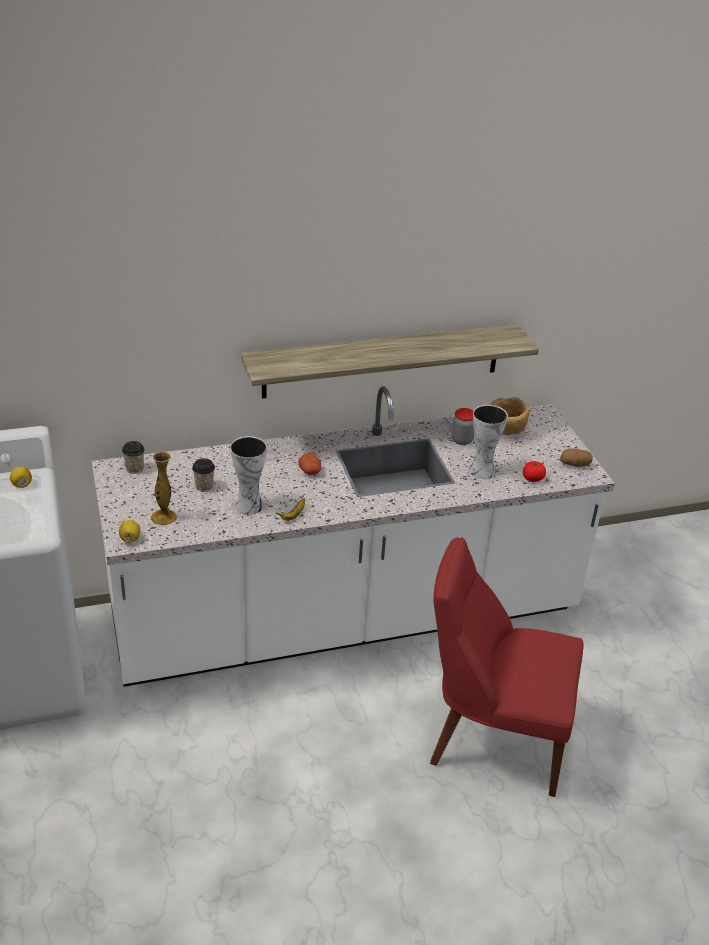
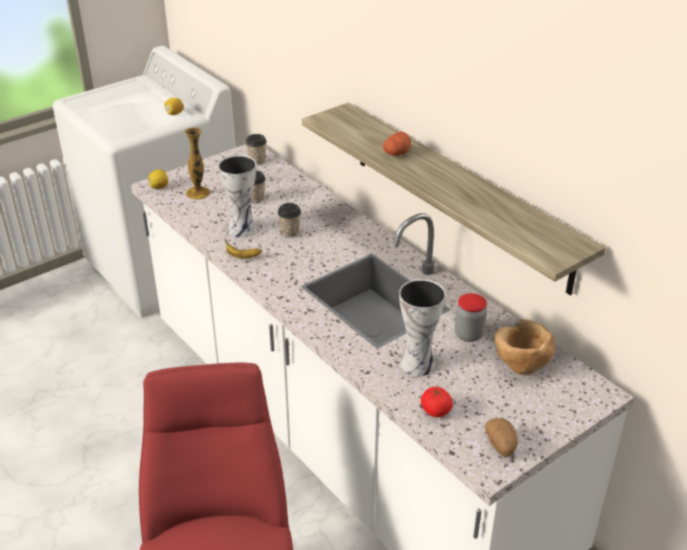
camera: 70 degrees right, 0 degrees up
potato [298,453,321,475] -> potato moved to [383,132,411,156]
none -> cup [278,203,301,238]

